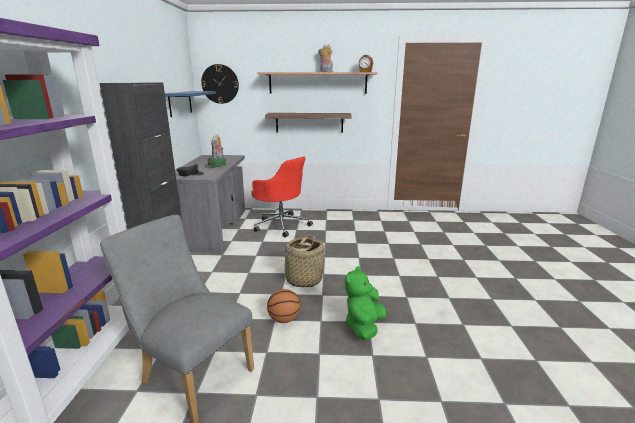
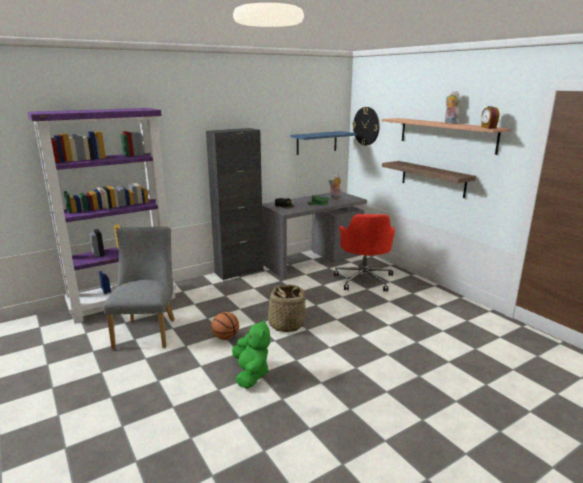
camera: 55 degrees right, 0 degrees up
green plush toy [345,266,387,341] -> green plush toy turned 90 degrees clockwise [232,319,270,389]

